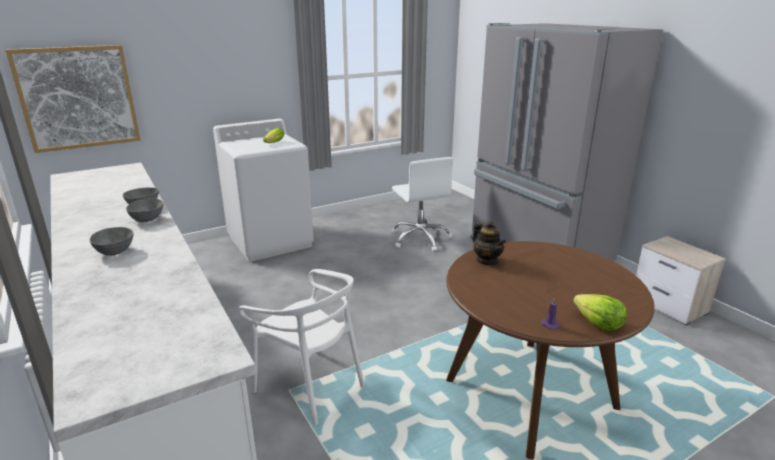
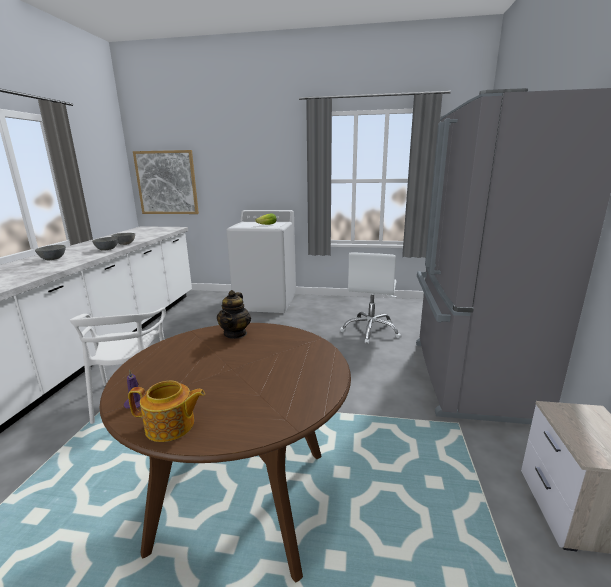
camera: 40 degrees right, 5 degrees down
lettuce [573,294,627,331] -> teapot [128,381,205,442]

